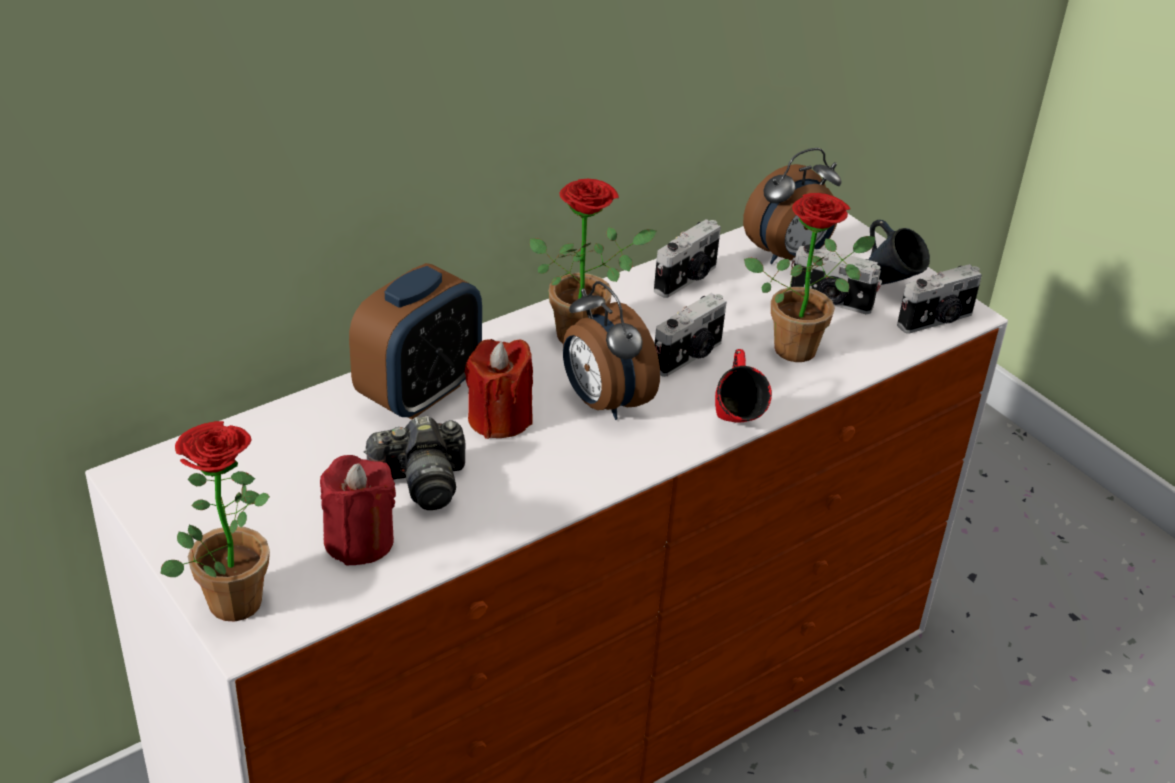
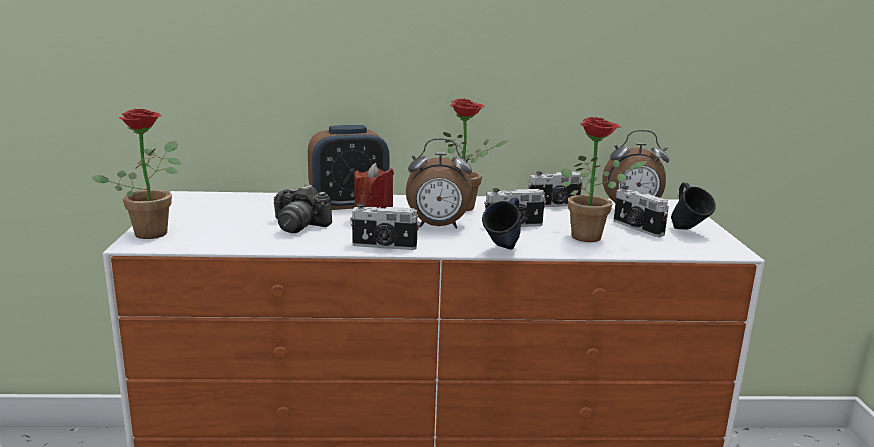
camera: 35 degrees right, 20 degrees down
red candle [320,455,396,566] -> none
alarm clock [563,281,660,420] -> alarm clock turned 90 degrees counterclockwise [406,138,473,229]
red mug [715,349,772,423] -> blue mug [482,197,521,250]
camera [897,264,982,334] -> camera moved to [350,203,420,250]

